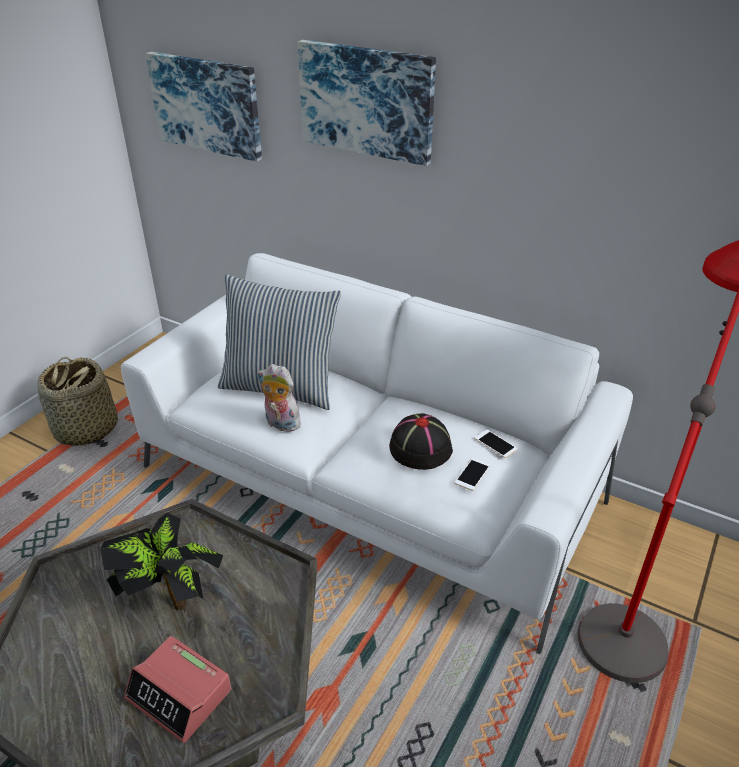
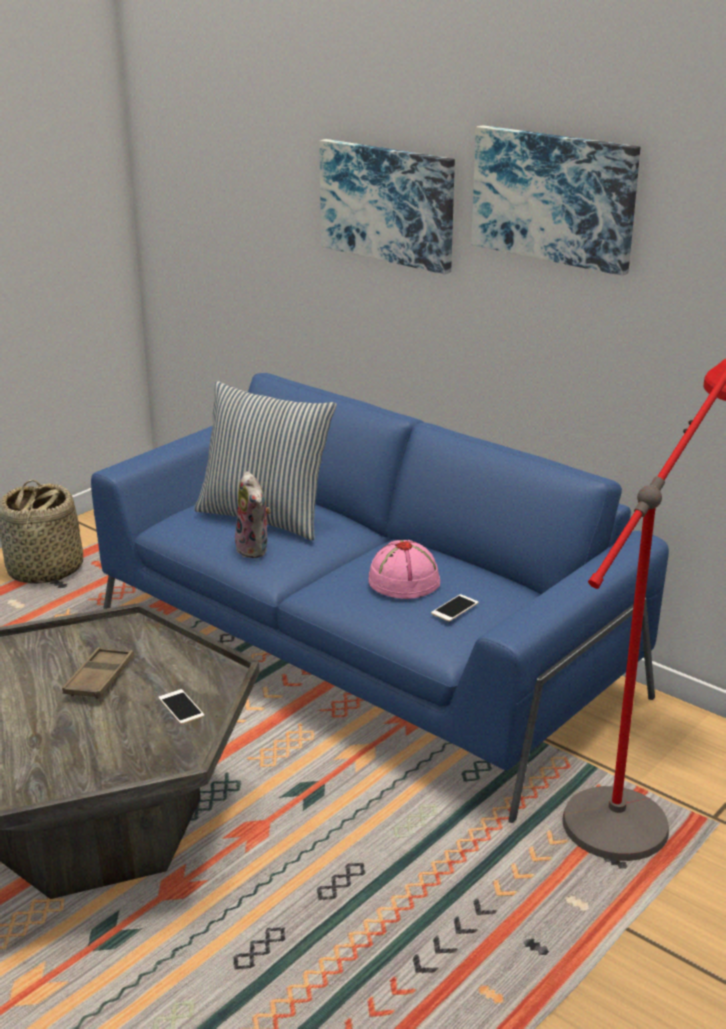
camera: 10 degrees right, 10 degrees down
potted plant [100,513,223,611] -> brown tray [62,647,134,699]
white sofa [121,253,633,654] -> blue sofa [91,373,669,823]
alarm clock [124,636,231,743] -> none
picture [145,52,262,162] -> picture moved to [471,125,640,276]
plush toy [257,364,301,432] -> plush toy turned 150 degrees counterclockwise [235,471,271,558]
black hat [389,413,453,470] -> pink hat [369,540,440,599]
phone [474,429,517,458] -> phone moved to [158,689,205,724]

